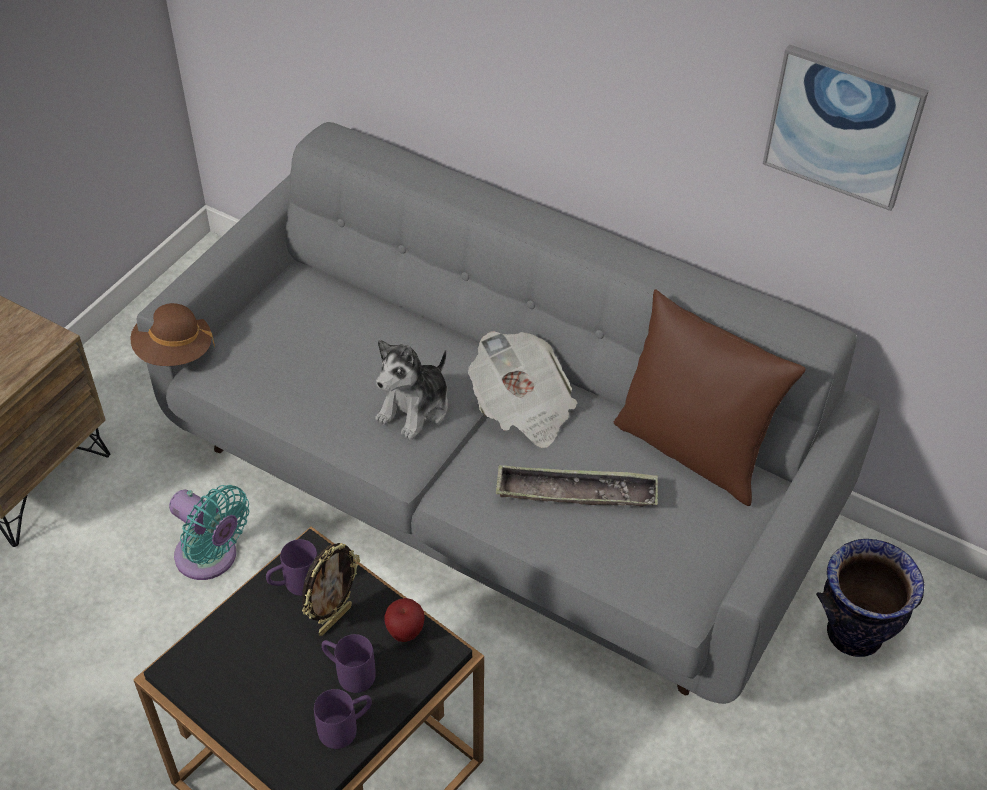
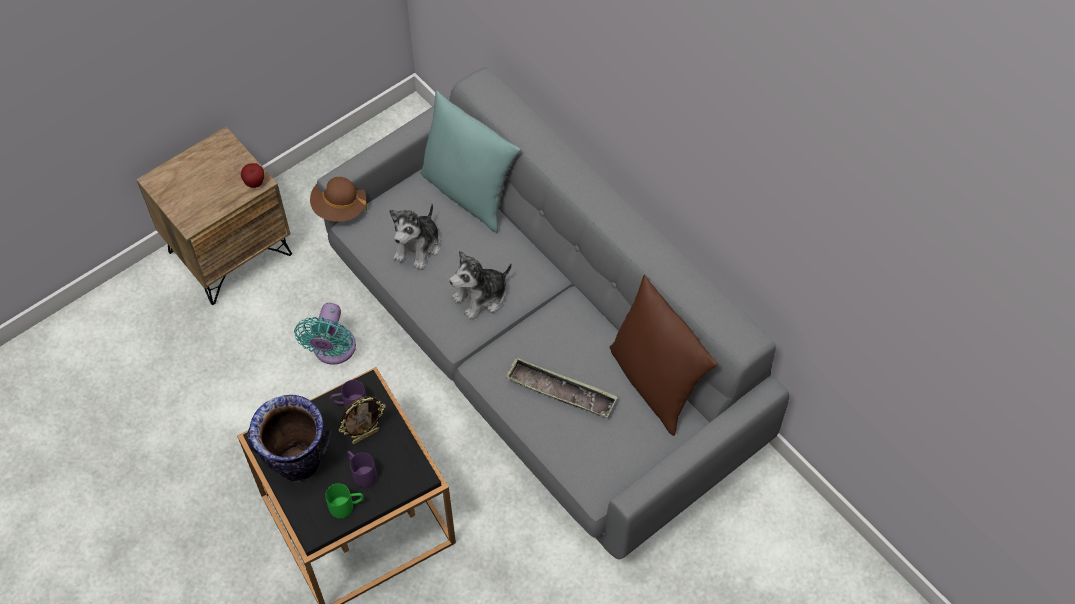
camera: 20 degrees right, 10 degrees up
turquoise fan [169,485,249,580] -> turquoise fan turned 45 degrees clockwise [294,303,356,365]
purple mug [314,689,372,749] -> green mug [325,484,364,519]
apple [384,598,425,642] -> apple moved to [241,163,264,188]
newspaper [468,331,577,448] -> none
picture [763,44,929,211] -> none
vase [816,539,924,657] -> vase moved to [247,395,331,482]
none -> plush toy [389,204,441,270]
none -> turquoise pillow [420,90,520,233]

